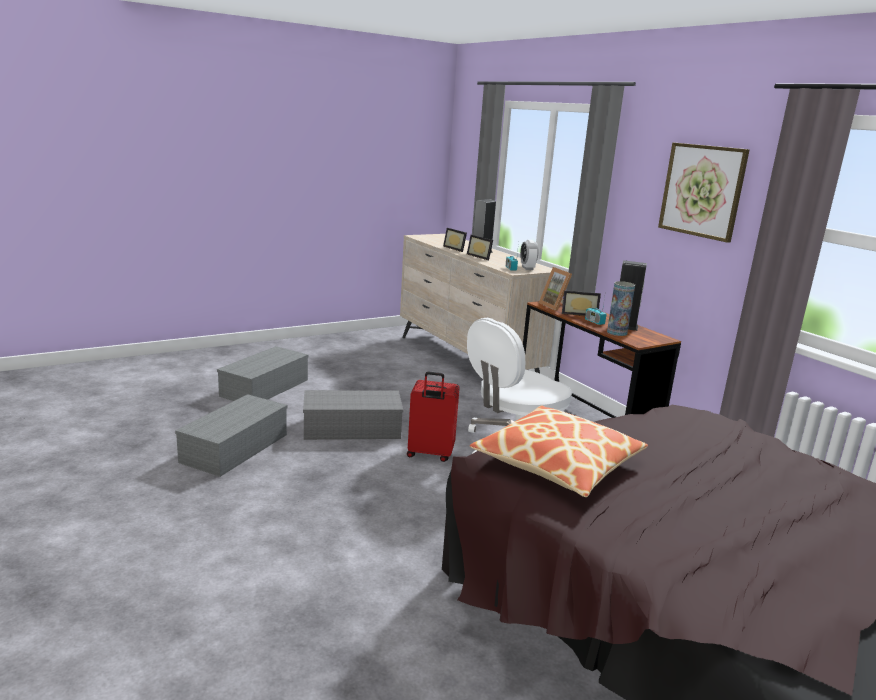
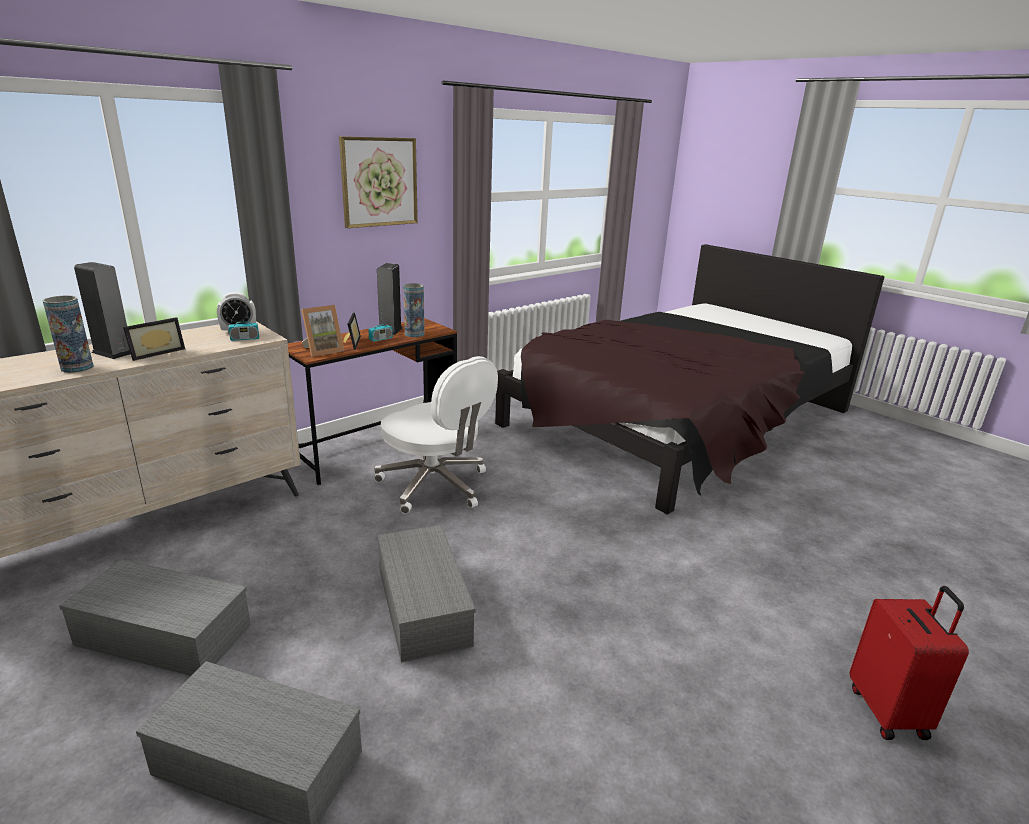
camera: 100 degrees left, 5 degrees up
grey storage box [175,394,287,477] -> grey storage box moved to [59,559,251,676]
red suitcase [407,372,460,462] -> red suitcase moved to [850,586,969,740]
picture frame [443,228,467,252] -> vase [42,295,93,373]
pillow [470,406,648,497] -> none

